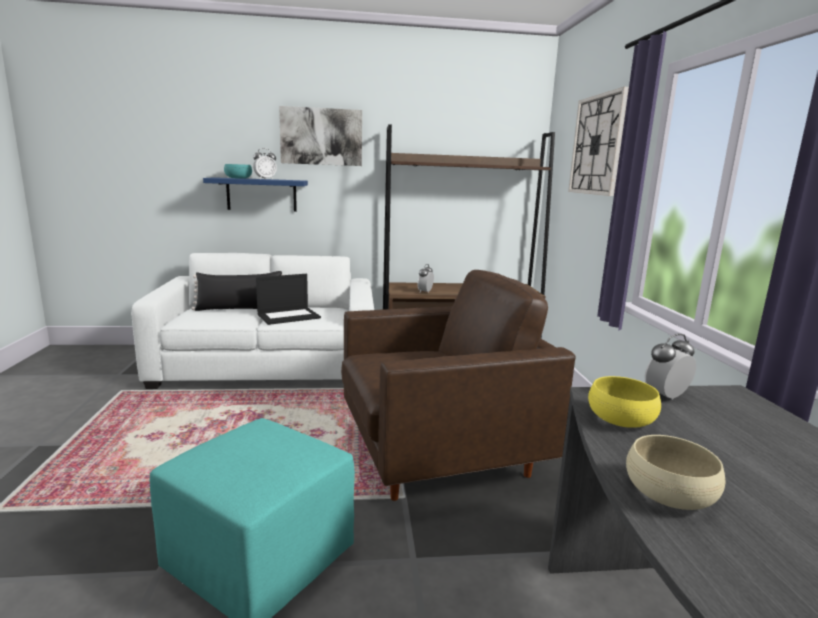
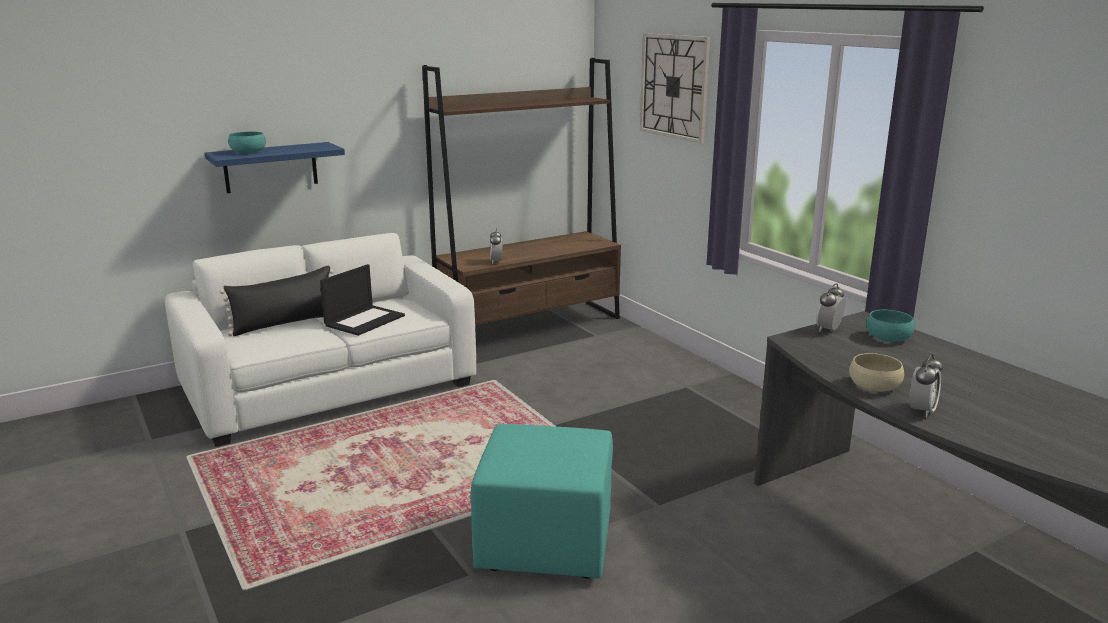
camera: 25 degrees left, 5 degrees up
alarm clock [253,148,277,180] -> alarm clock moved to [909,354,943,417]
picture [279,106,362,166] -> none
brown armchair [341,270,575,501] -> none
yellow bowl [588,376,661,428] -> none
none -> turquoise bowl [866,310,915,342]

